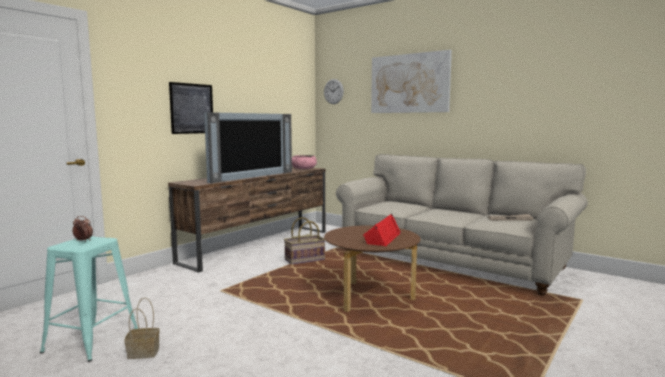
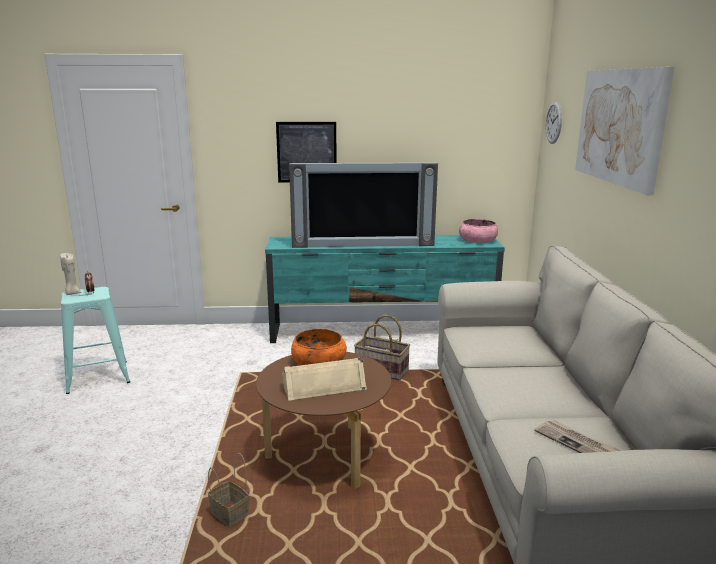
camera: 50 degrees right, 10 degrees up
basket [124,298,160,359] -> basket moved to [208,453,249,527]
brown tv stand [168,168,325,273] -> turquoise tv stand [265,235,505,343]
red speaker [363,213,401,246] -> beige speaker [282,357,367,401]
none -> beige candle [60,253,81,295]
none -> orange bowl [291,329,347,365]

